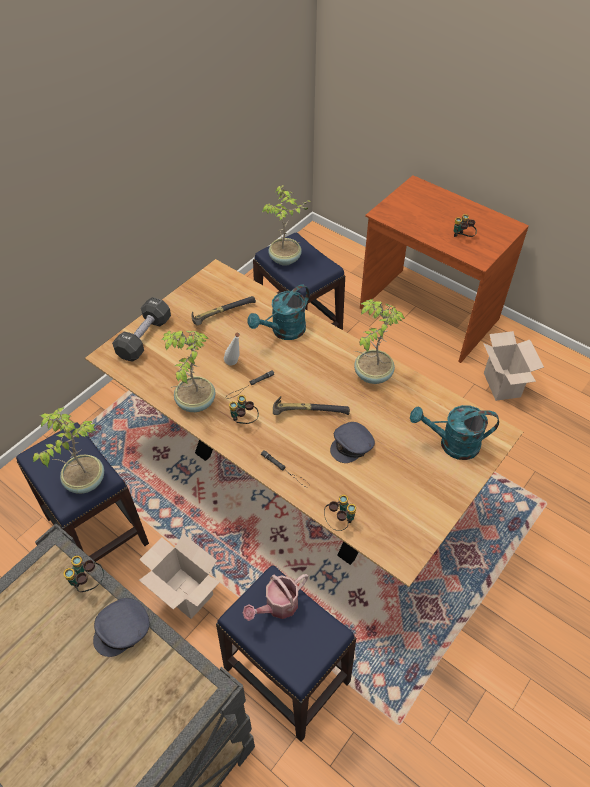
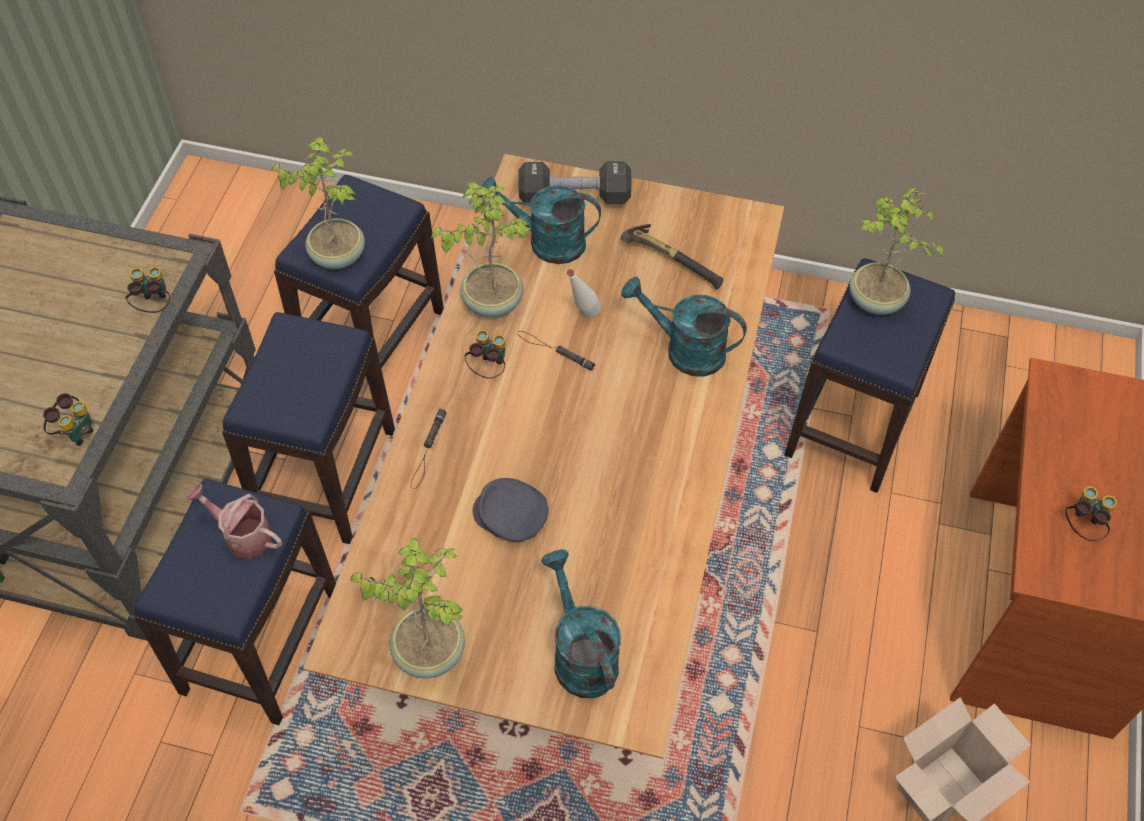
camera: 65 degrees right, 5 degrees up
grey cap [93,598,150,657] -> none
cardboard box [139,534,220,619] -> stool [222,312,395,544]
hammer [273,396,350,415] -> none
binoculars [324,495,356,531] -> binoculars moved to [43,393,93,446]
potted plant [354,299,405,384] -> potted plant moved to [349,537,465,679]
none -> turquoise watering can [480,177,601,264]

